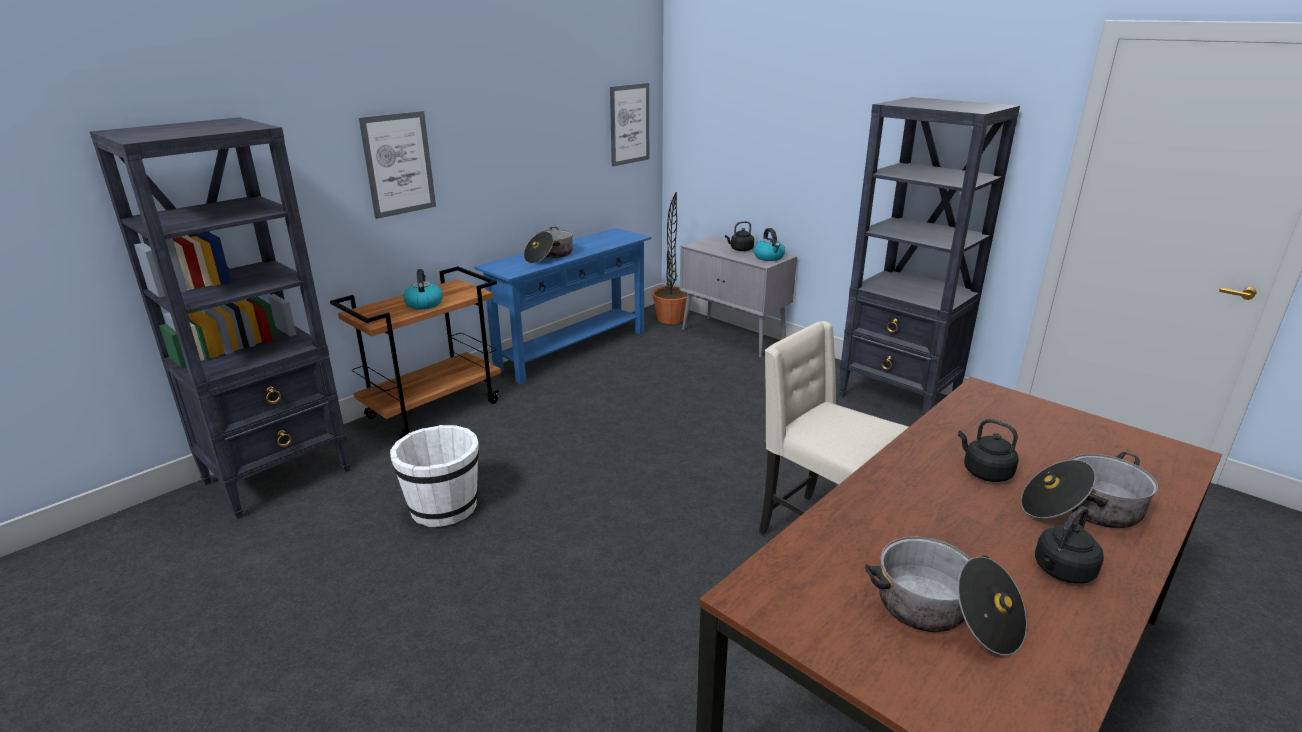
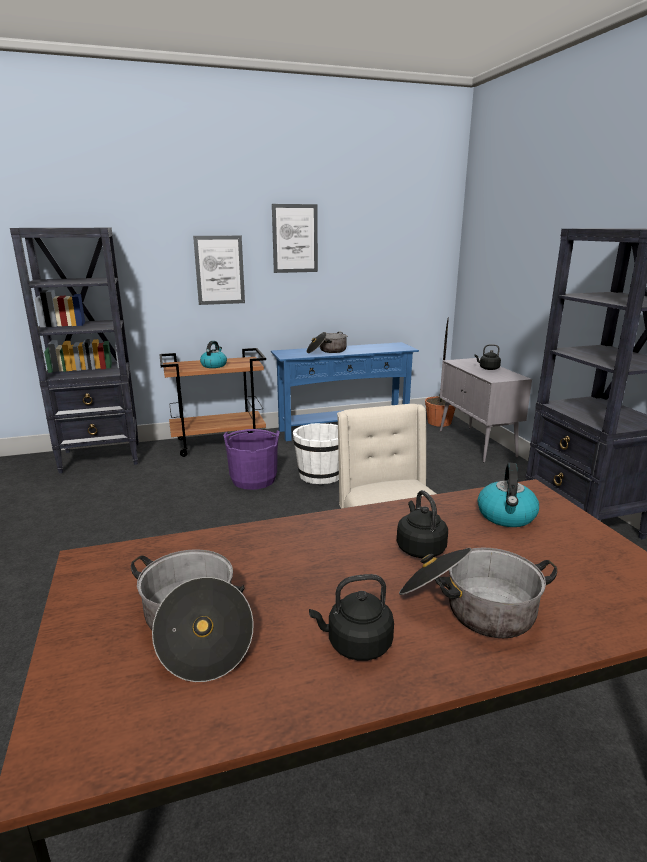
camera: 30 degrees right, 5 degrees down
white bucket [390,425,479,527] -> white bucket moved to [293,423,339,484]
picture [610,83,649,166] -> picture moved to [272,204,318,273]
kettle [754,228,785,261] -> kettle moved to [477,463,539,527]
none -> purple bucket [223,429,280,490]

